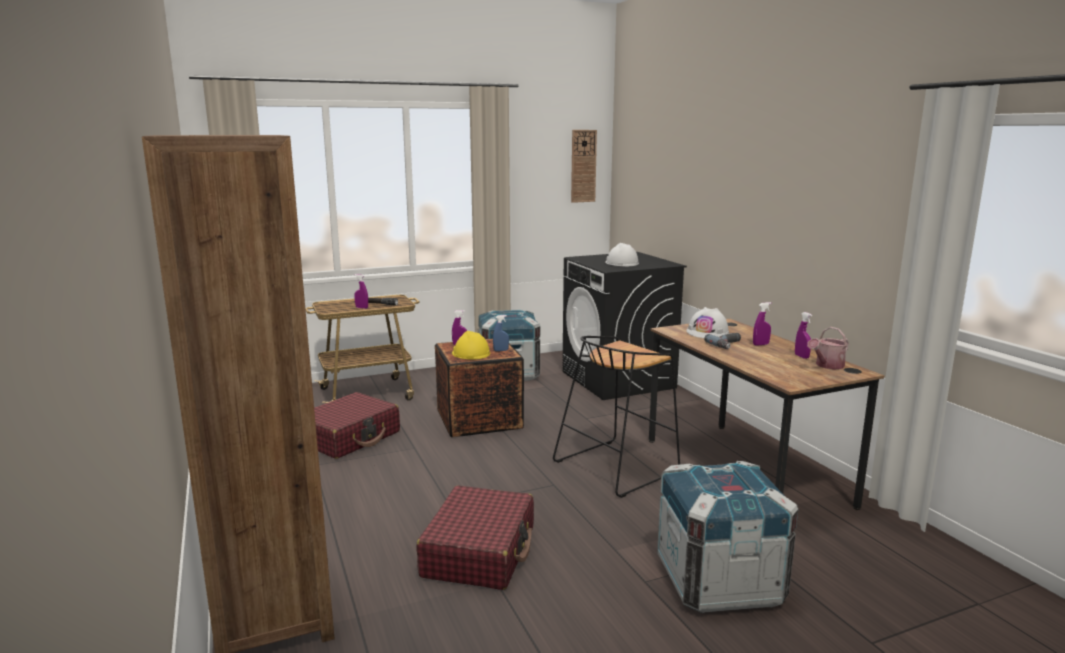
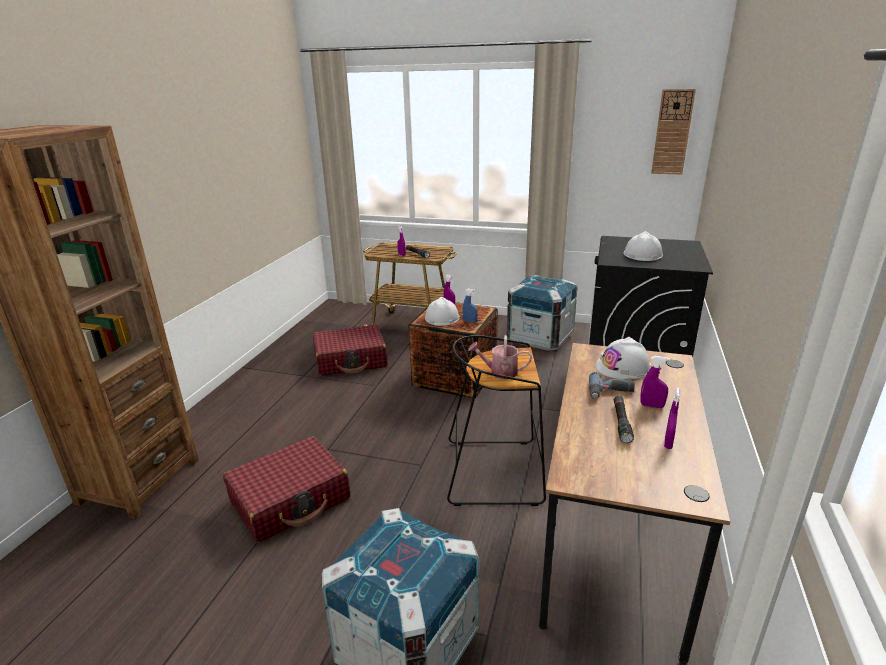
camera: 40 degrees right, 10 degrees up
yellow hard hat [452,331,490,359] -> white hard hat [425,297,460,326]
watering can [807,327,849,369] -> watering can moved to [468,335,532,379]
none -> black flashlight [614,396,634,443]

